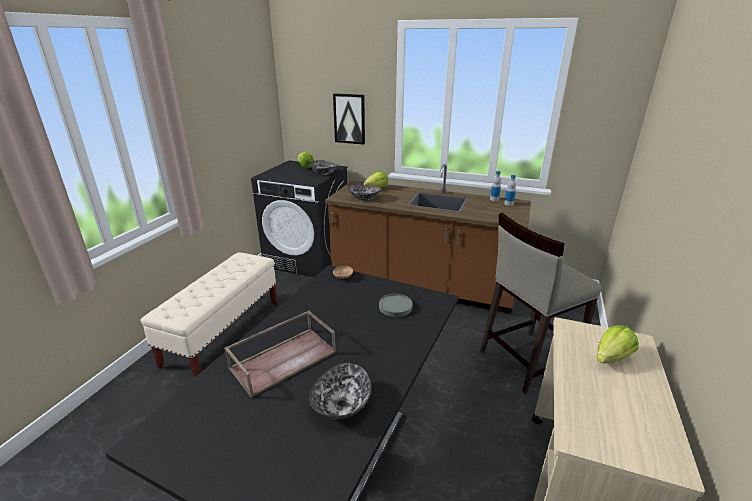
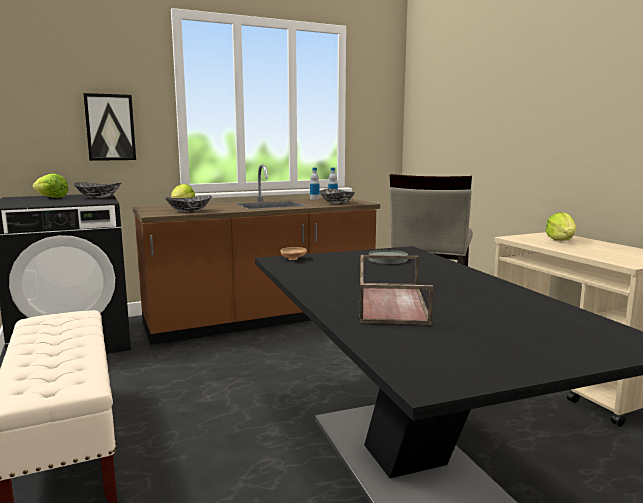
camera: 45 degrees left, 15 degrees down
bowl [309,363,372,419] -> bowl moved to [320,189,355,204]

